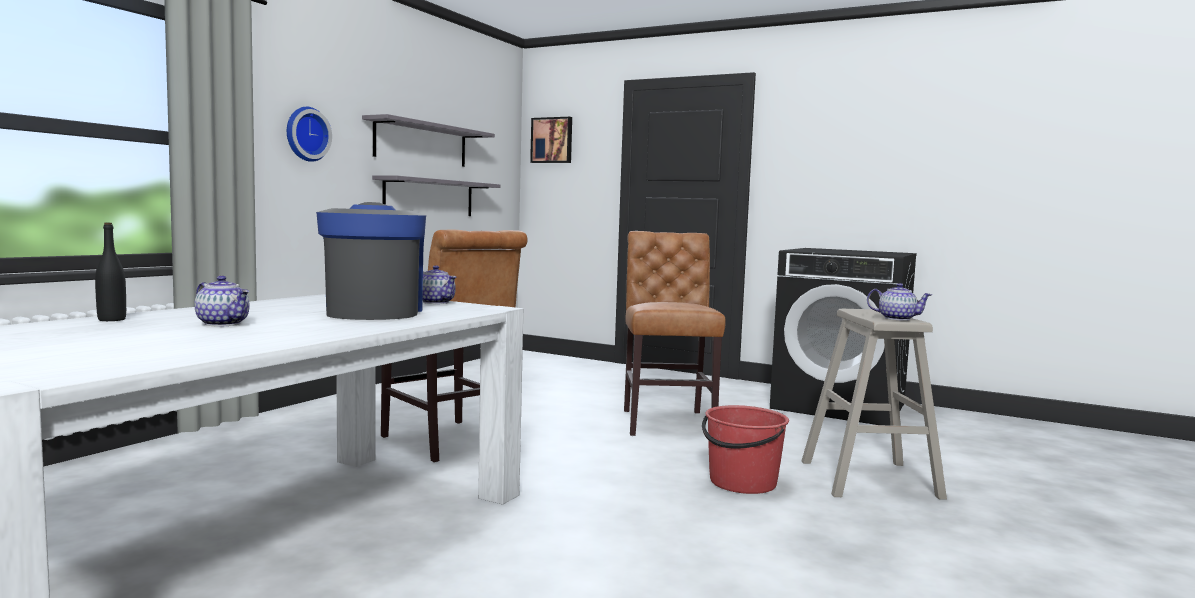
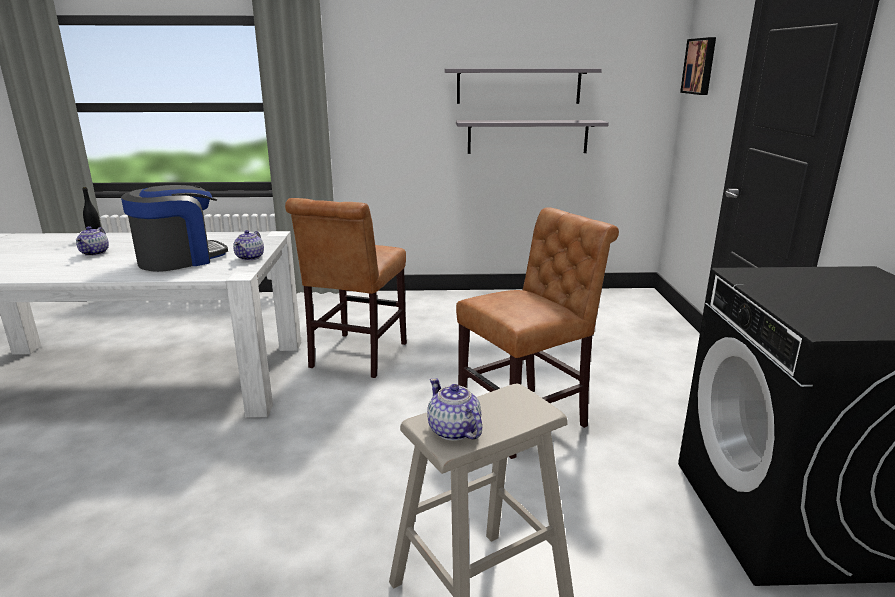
camera: 60 degrees right, 15 degrees up
wall clock [287,107,332,162] -> none
red bucket [702,405,789,494] -> none
teapot [867,283,932,321] -> teapot turned 150 degrees clockwise [427,378,482,441]

